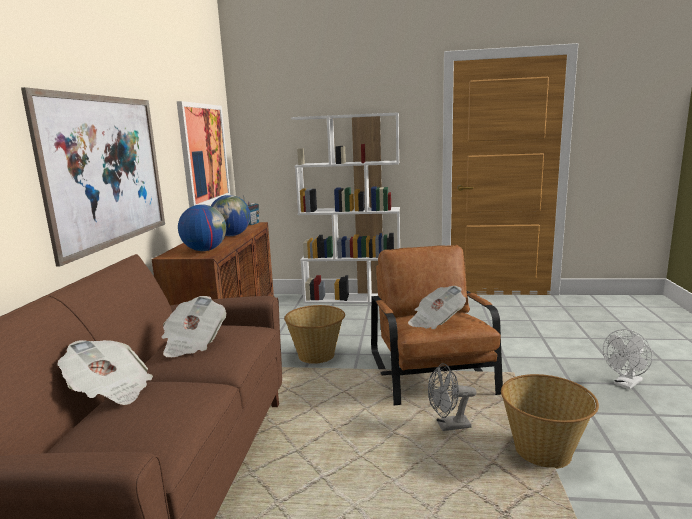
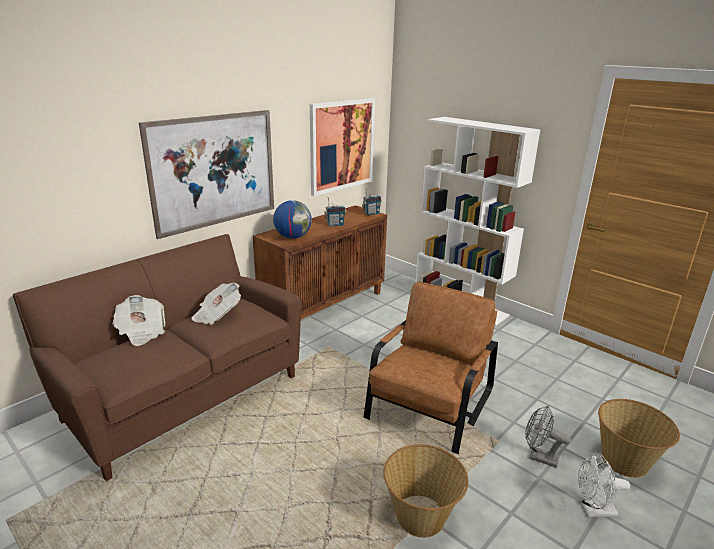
camera: 35 degrees right, 10 degrees up
globe [211,195,250,236] -> radio [325,197,346,227]
basket [284,305,345,364] -> basket moved to [598,399,680,478]
newspaper [408,286,466,329] -> none
grey fan [428,363,476,431] -> grey fan moved to [525,406,571,468]

